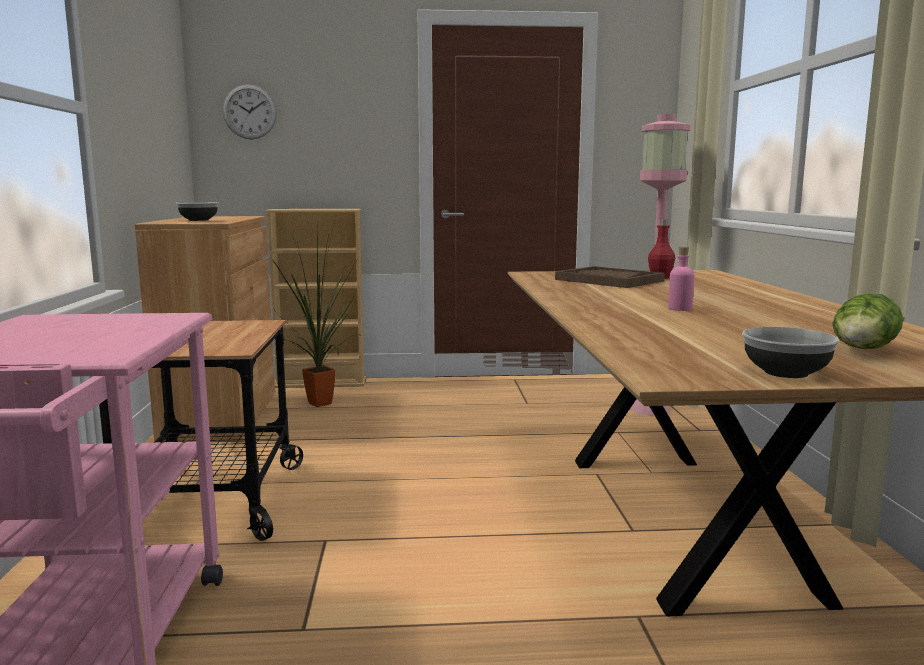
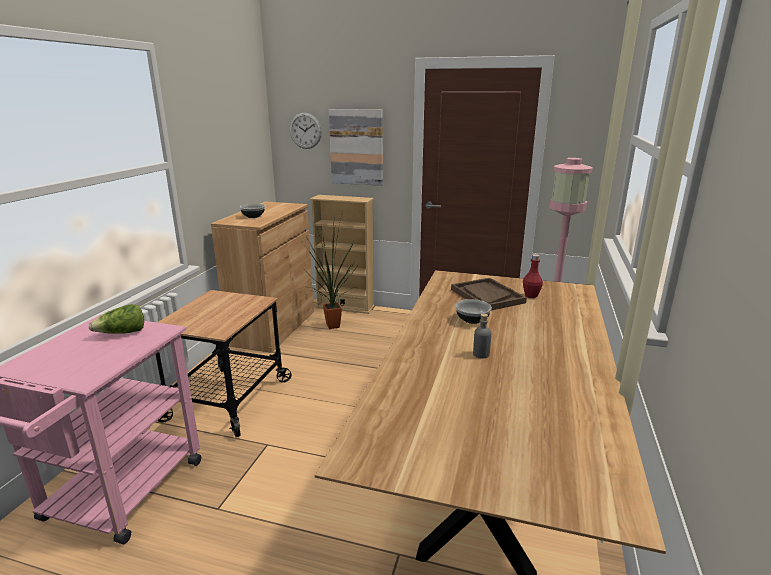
camera: 20 degrees right, 10 degrees up
pink bottle [668,246,694,311] -> grey bottle [473,313,491,358]
bowl [742,327,839,378] -> bowl moved to [455,299,492,324]
lettuce [832,293,903,349] -> lettuce moved to [88,304,144,334]
none -> picture [329,109,383,186]

